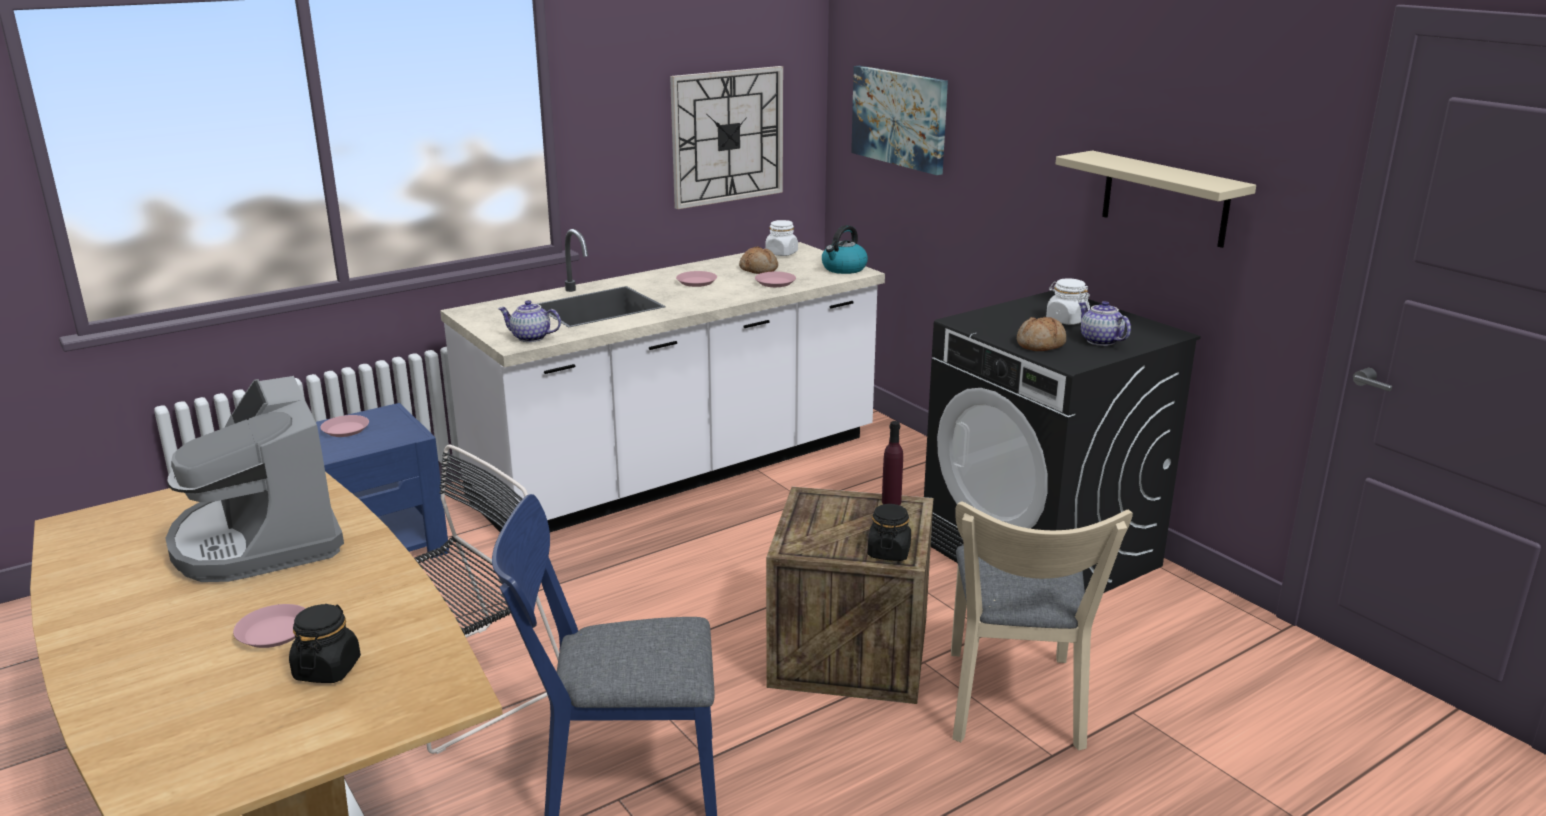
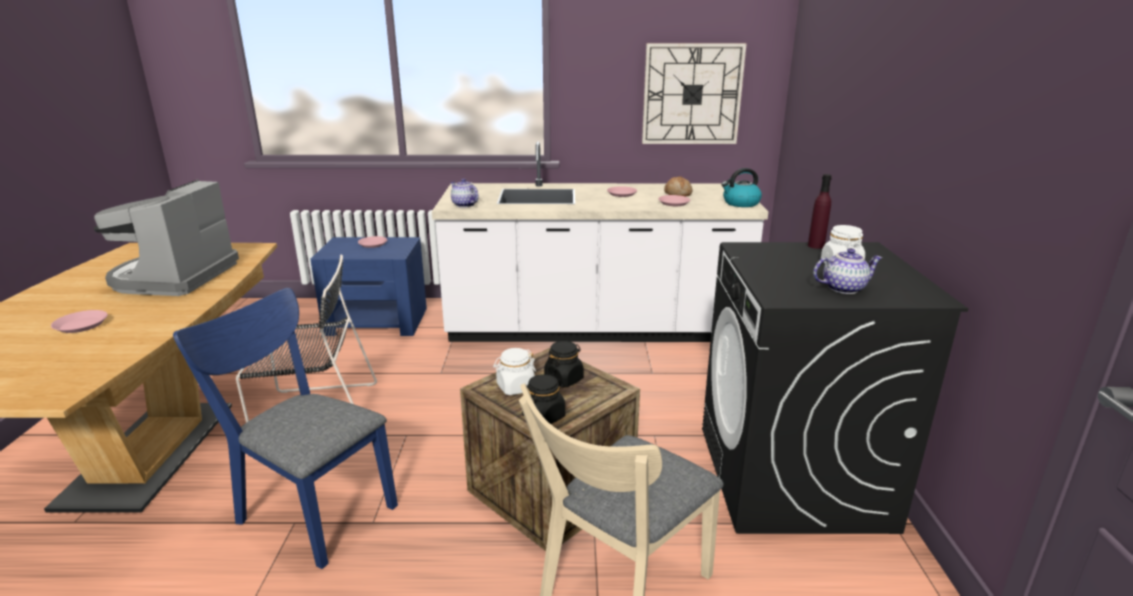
camera: 35 degrees right, 0 degrees up
black jar [289,604,361,683] -> black jar moved to [544,341,583,387]
white jar [765,220,798,256] -> white jar moved to [493,348,536,395]
picture [851,66,948,175] -> none
purple bottle [882,421,903,505] -> purple bottle moved to [808,174,832,249]
bread [1017,317,1066,351] -> none
beige shelf [1056,150,1256,248] -> none
teapot [1079,301,1131,346] -> teapot turned 75 degrees clockwise [813,248,882,294]

